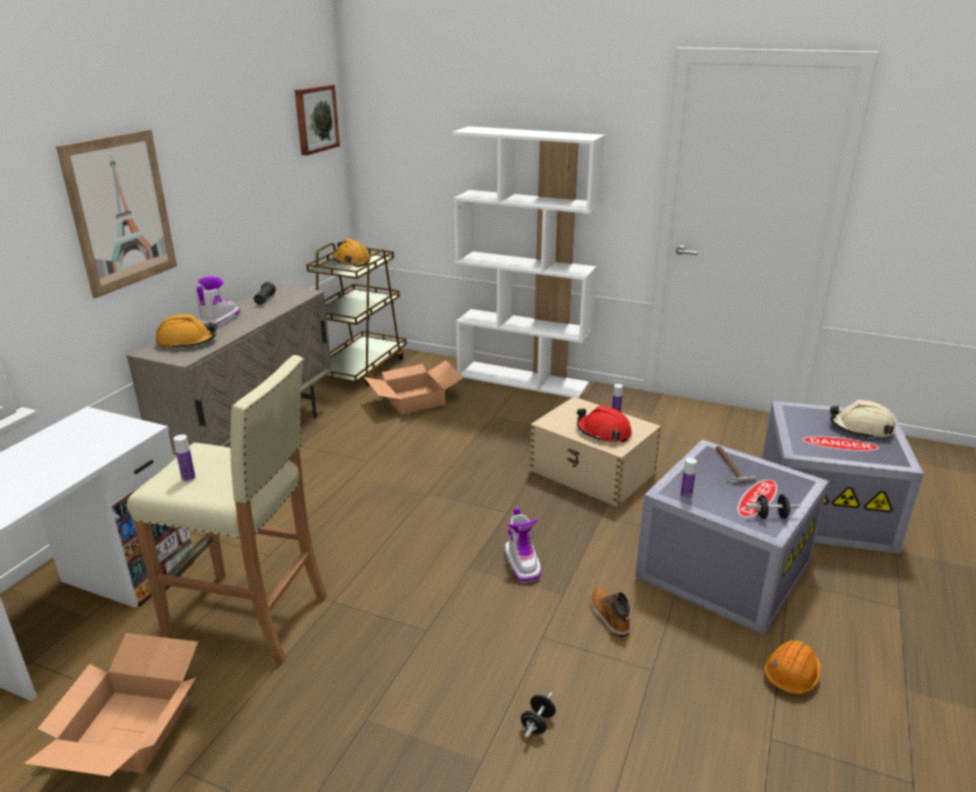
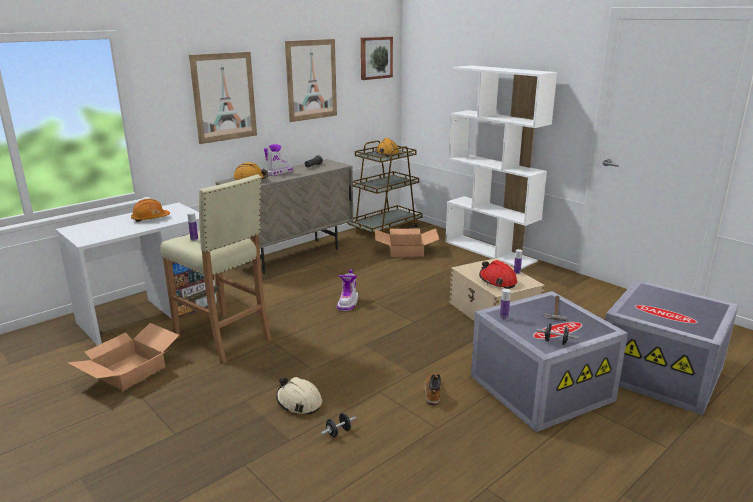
camera: 25 degrees right, 5 degrees down
boot [505,508,541,582] -> boot moved to [337,269,358,311]
orange hard hat [764,640,821,695] -> orange hard hat moved to [131,199,170,222]
beige hard hat [830,400,895,439] -> beige hard hat moved to [276,377,322,415]
none -> picture [285,39,337,122]

